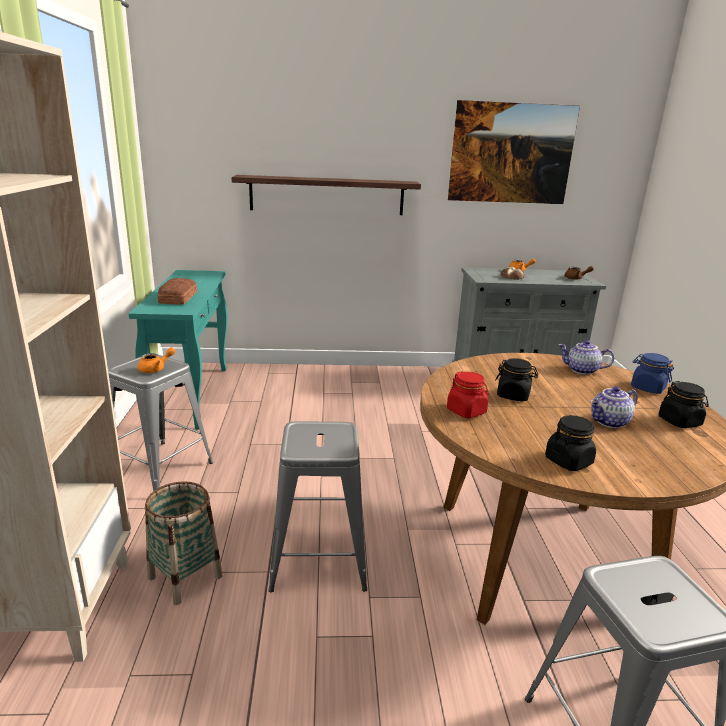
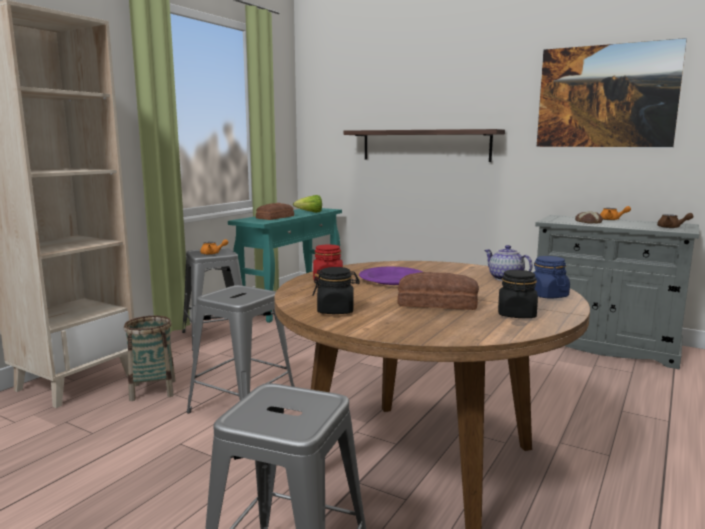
camera: 35 degrees right, 10 degrees down
black jar [495,358,538,401] -> purple plate [359,267,423,285]
teapot [591,386,638,428] -> bread [397,272,479,310]
none -> lettuce [293,195,322,213]

